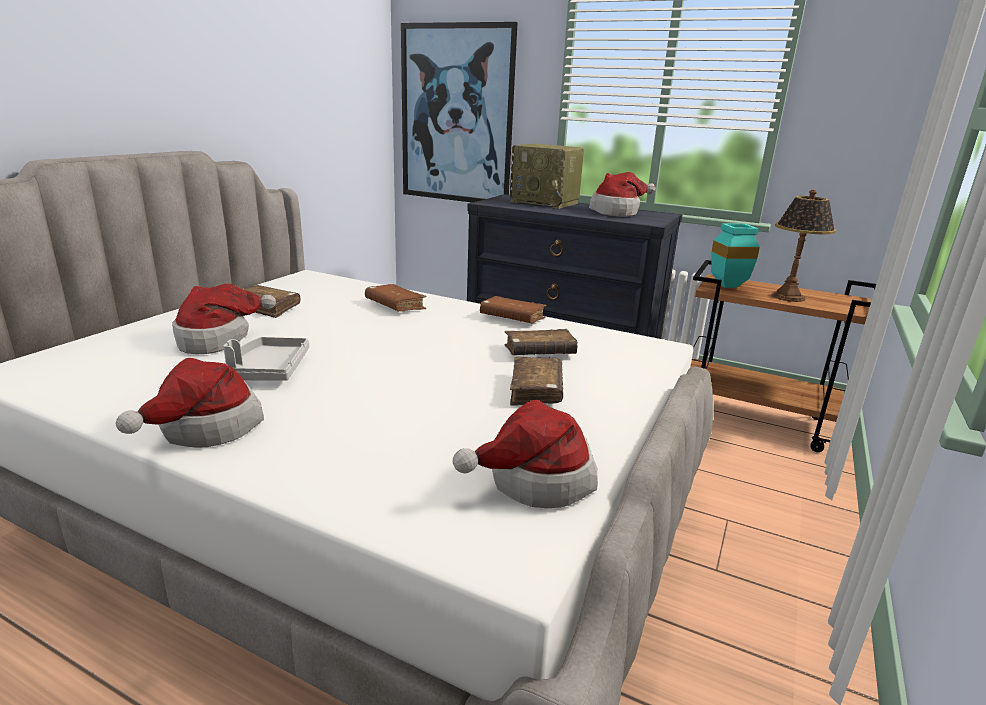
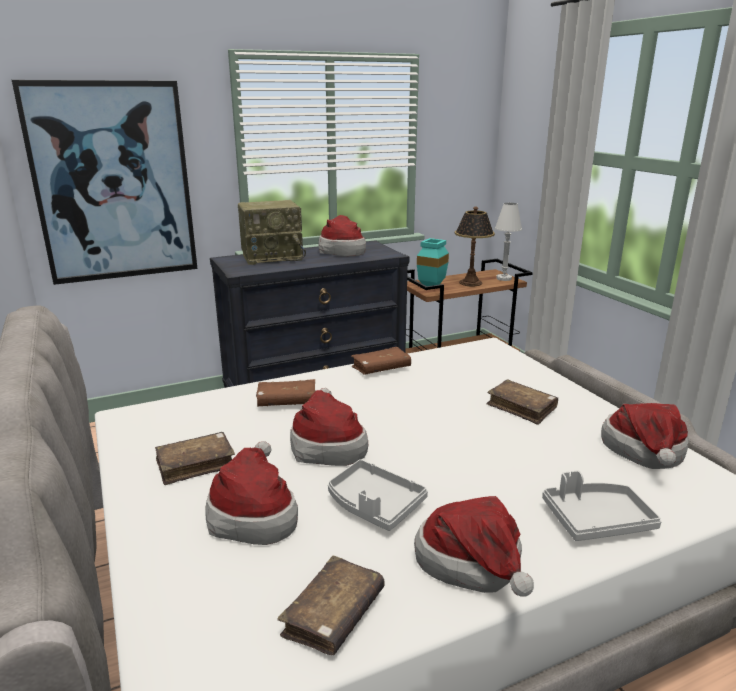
camera: 50 degrees left, 0 degrees up
brown book [505,329,578,355] -> brown book moved to [277,556,385,655]
none -> hat [290,388,368,466]
none -> white table lamp [495,203,522,281]
none -> grey tray [542,470,662,541]

